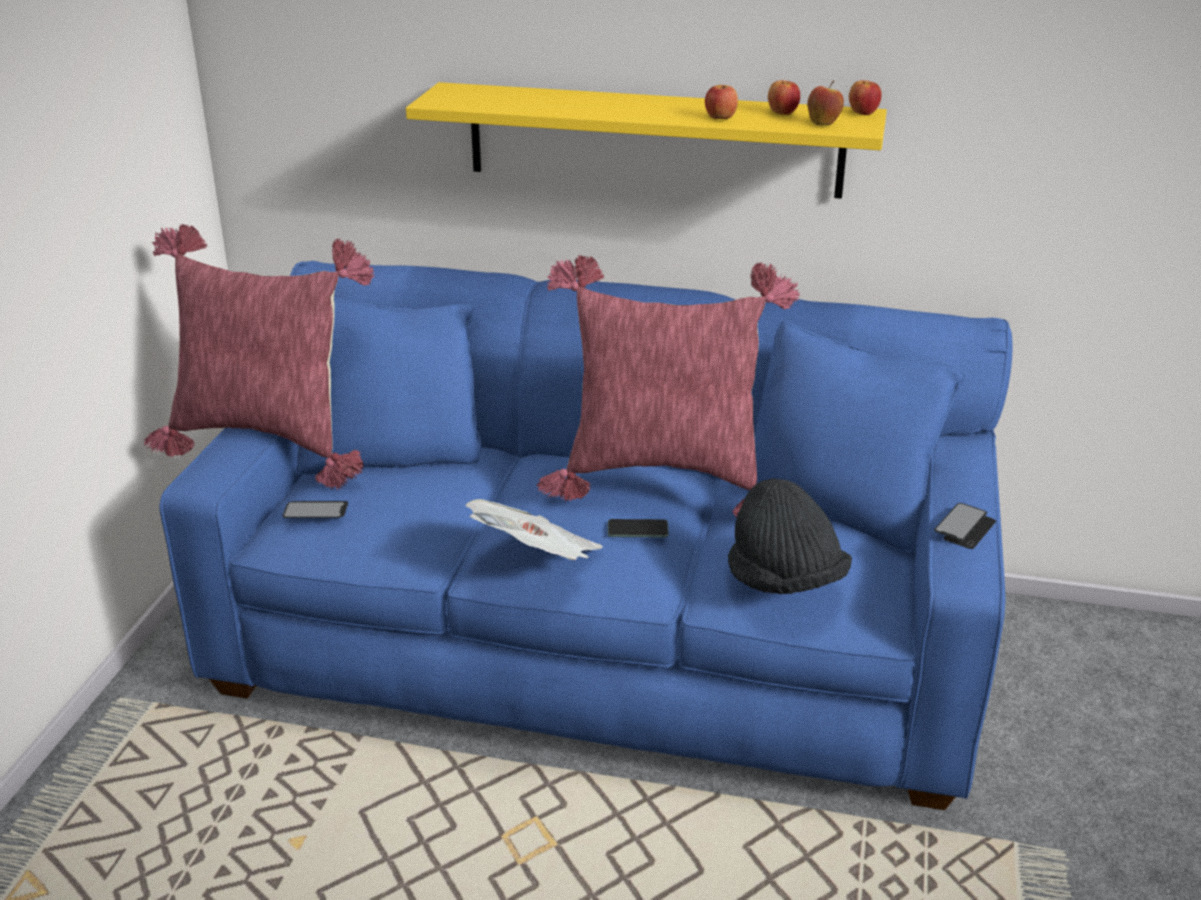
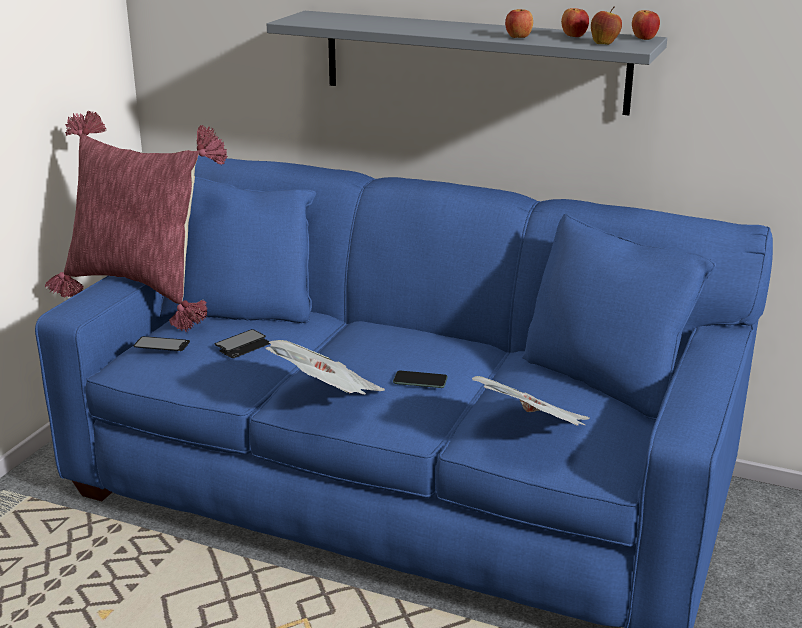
camera: 10 degrees right, 5 degrees down
yellow shelf [406,82,887,199] -> grey shelf [267,11,667,116]
red pillow [536,255,800,517] -> none
black hat [728,478,852,594] -> newspaper [472,376,589,426]
phone [934,503,996,549] -> phone moved to [215,329,270,358]

